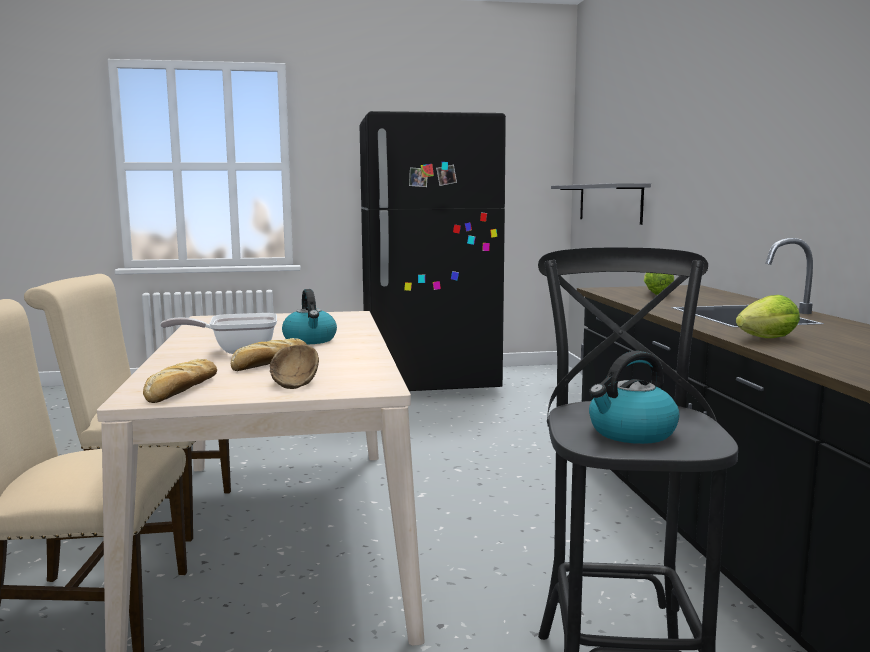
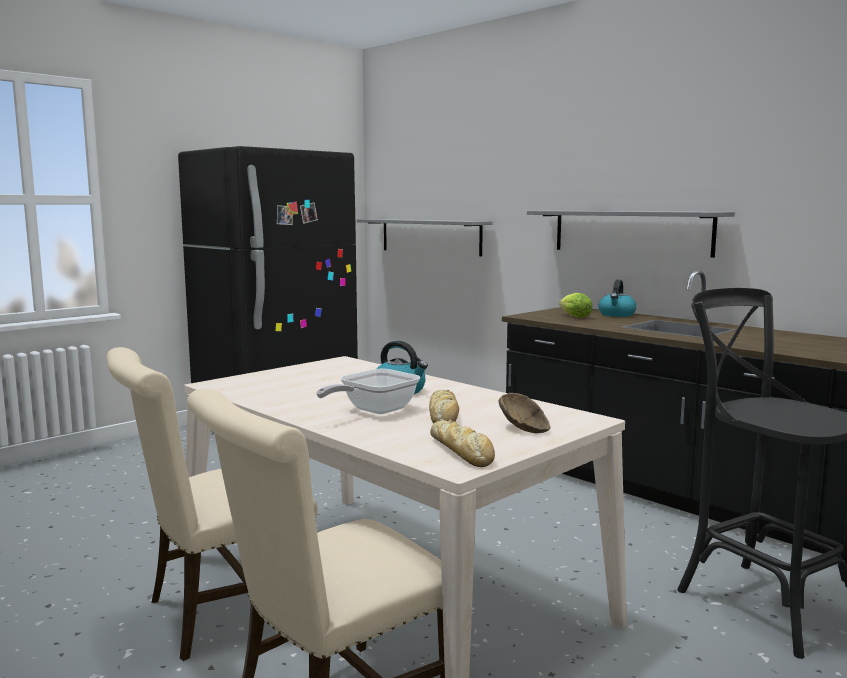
camera: 35 degrees left, 0 degrees up
kettle [589,351,680,444] -> kettle moved to [598,280,637,317]
lettuce [736,295,800,338] -> none
none -> grey shelf [527,211,735,258]

